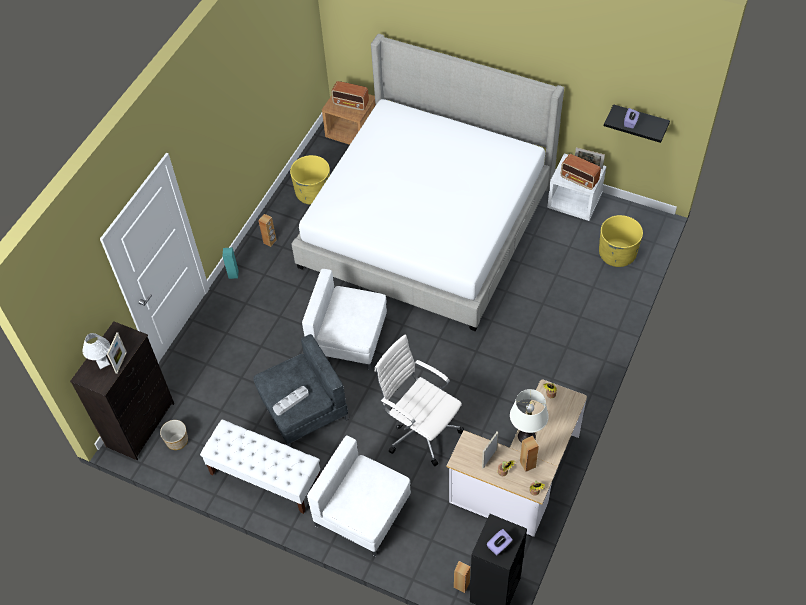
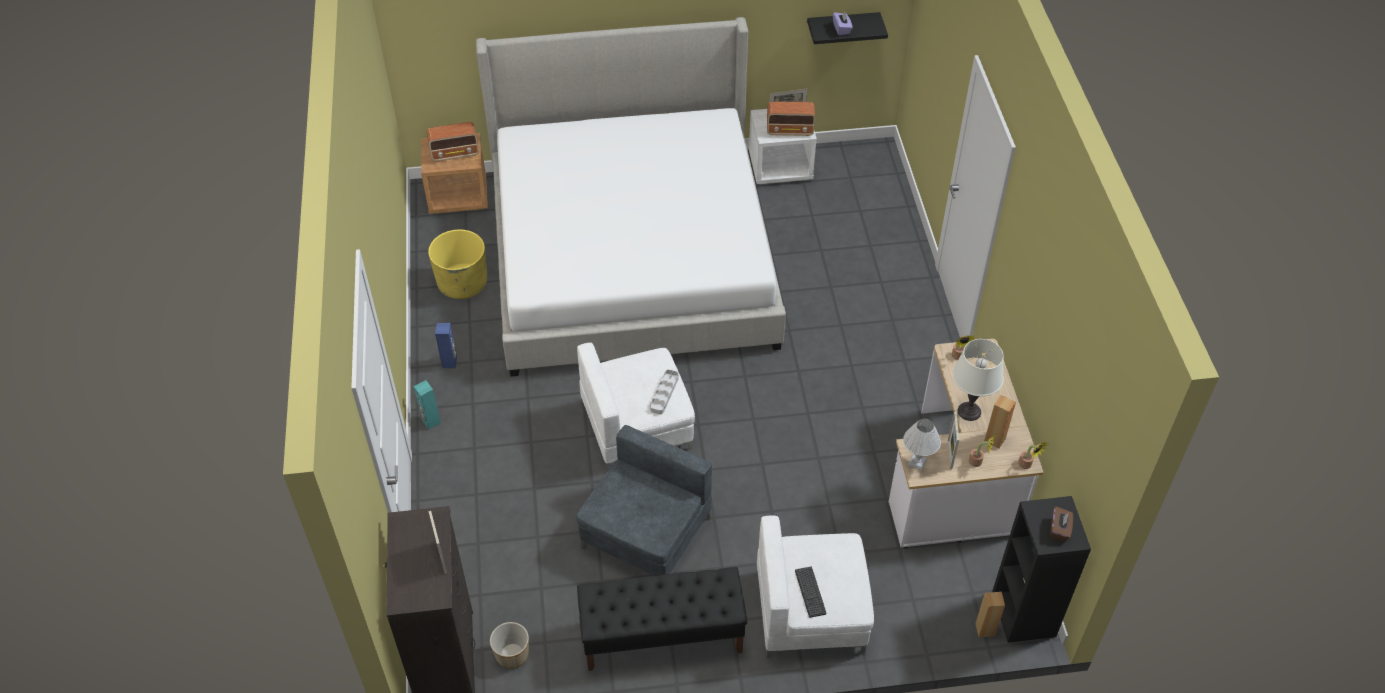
camera: 35 degrees left, 5 degrees down
white table lamp [82,333,110,369] -> white table lamp moved to [903,419,941,470]
white bench [200,419,320,514] -> black bench [577,567,747,671]
brown speaker [258,214,277,247] -> blue speaker [435,323,457,368]
grey tray [273,386,309,415] -> grey tray moved to [650,370,679,415]
white office chair [375,334,464,466] -> none
purple tissue box [487,529,512,555] -> brown tissue box [1050,506,1073,541]
yellow planter [599,215,643,267] -> none
none -> keyboard [795,567,826,618]

